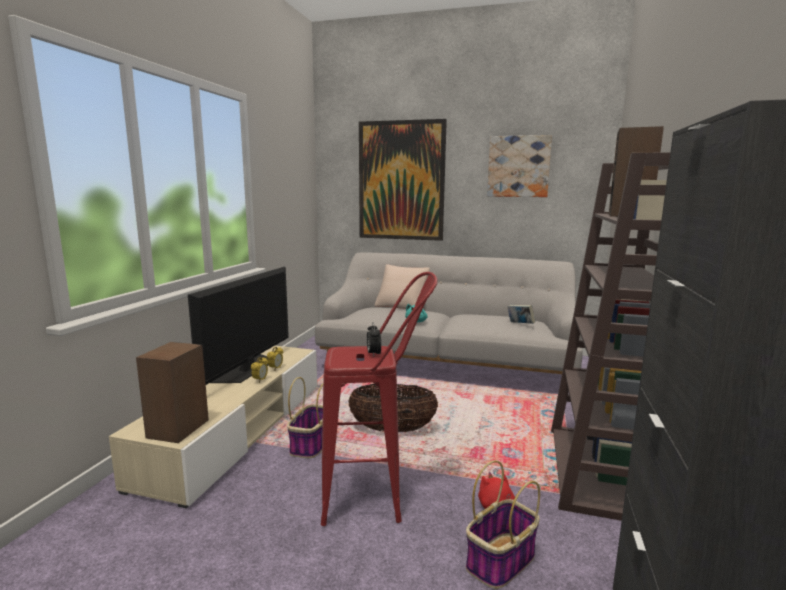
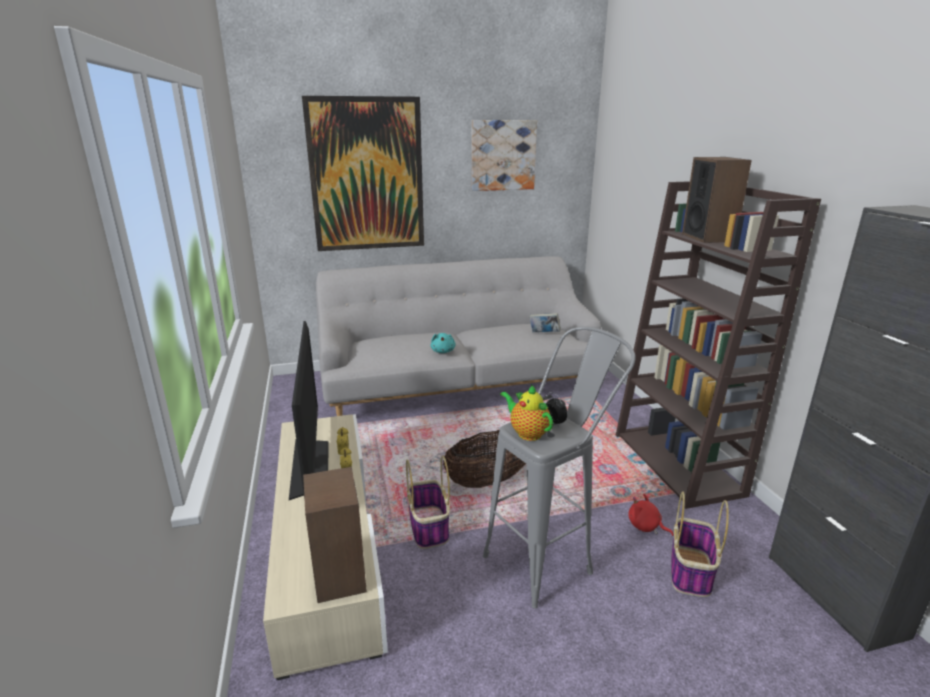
camera: 30 degrees left, 10 degrees up
red stool [321,272,438,526] -> grey stool [483,326,636,609]
beige pillow [374,264,430,309] -> none
none -> teapot [500,384,553,441]

